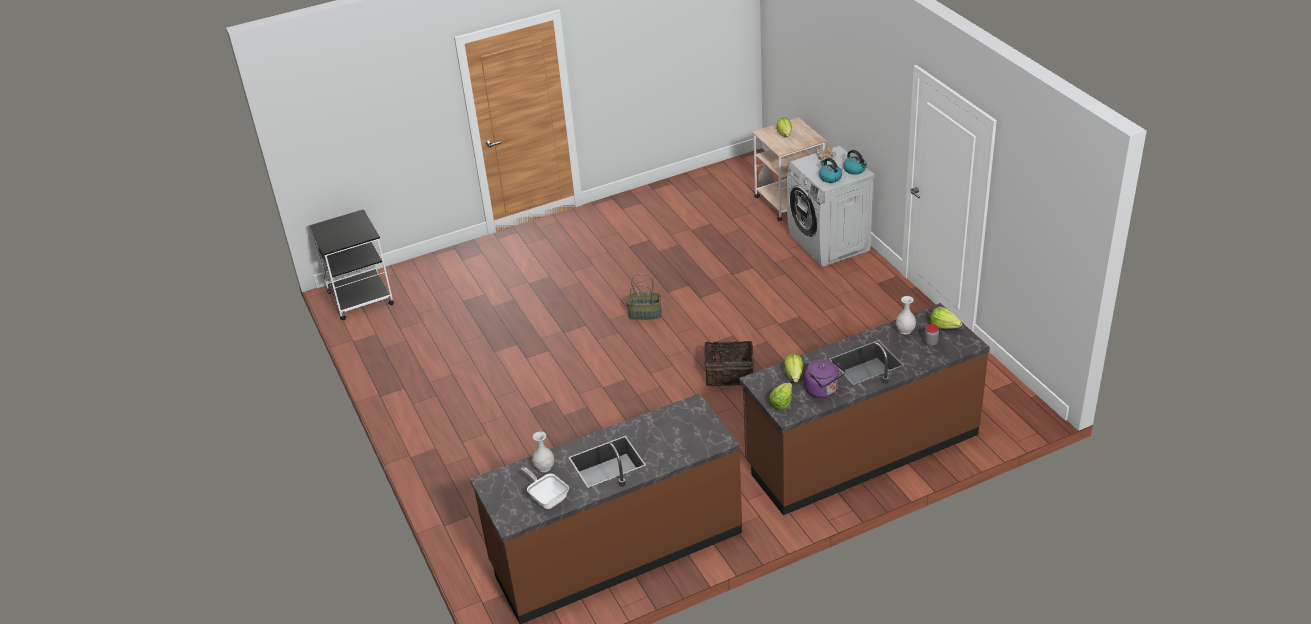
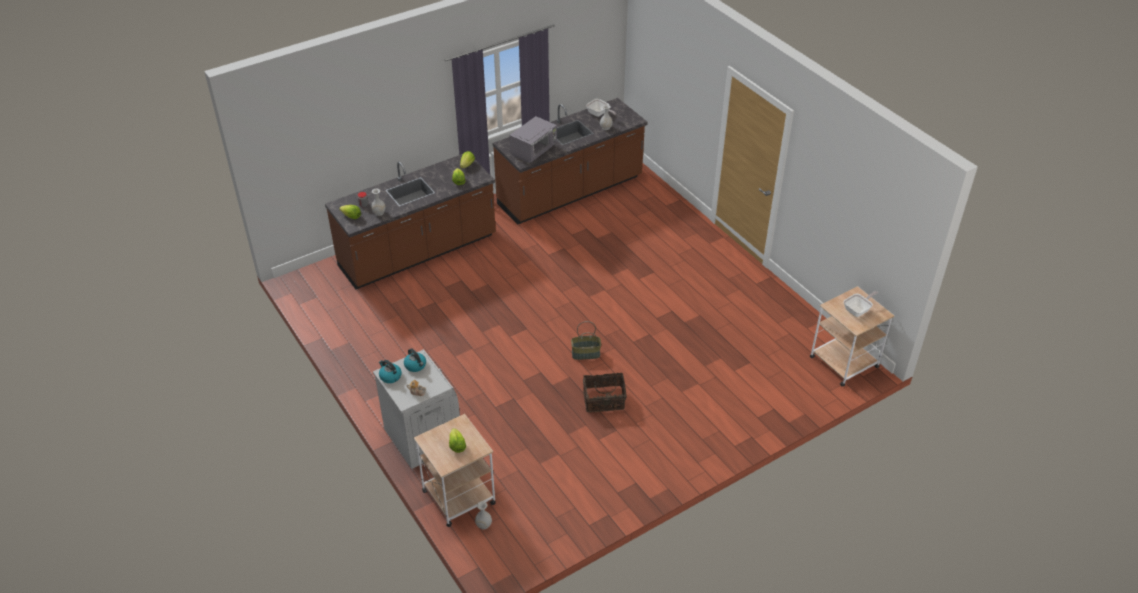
camera: 170 degrees right, 5 degrees up
black cart [309,209,394,320] -> beige cart [810,286,894,387]
basket [704,341,754,387] -> basket moved to [583,372,627,412]
purple kettle [804,360,845,398] -> none
none -> grey microwave [509,116,557,163]
none -> frying pan [844,291,878,317]

